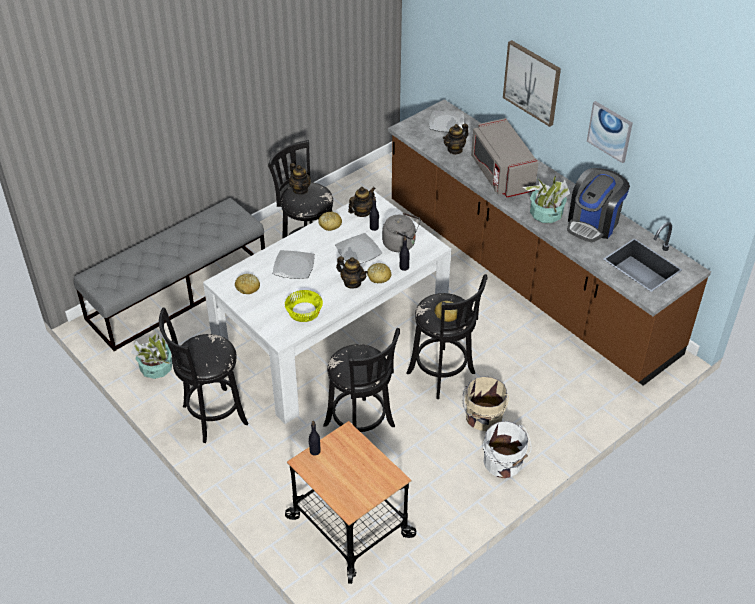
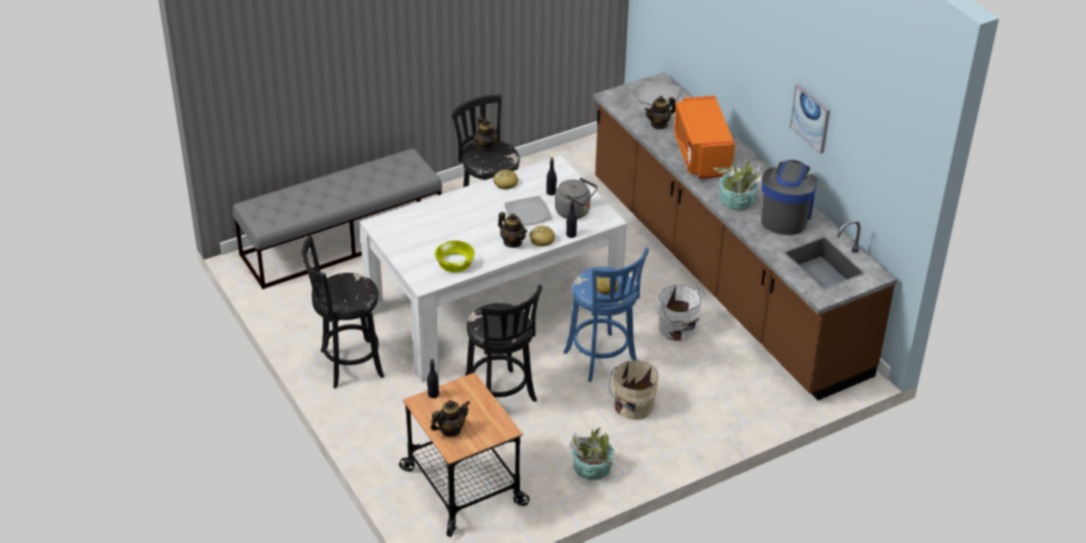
camera: 10 degrees right, 5 degrees down
potted plant [131,333,172,379] -> potted plant moved to [569,427,615,480]
bread [235,274,260,294] -> none
plate [273,250,315,279] -> none
teapot [348,187,375,217] -> teapot moved to [430,400,470,437]
black stool [407,274,487,399] -> blue stool [563,247,649,382]
grey microwave [471,118,539,197] -> orange microwave [674,96,735,179]
white bucket [483,421,532,478] -> white bucket moved to [658,285,705,341]
picture [503,40,561,127] -> none
coffee machine [567,168,630,242] -> coffee machine turned 150 degrees clockwise [761,160,817,235]

